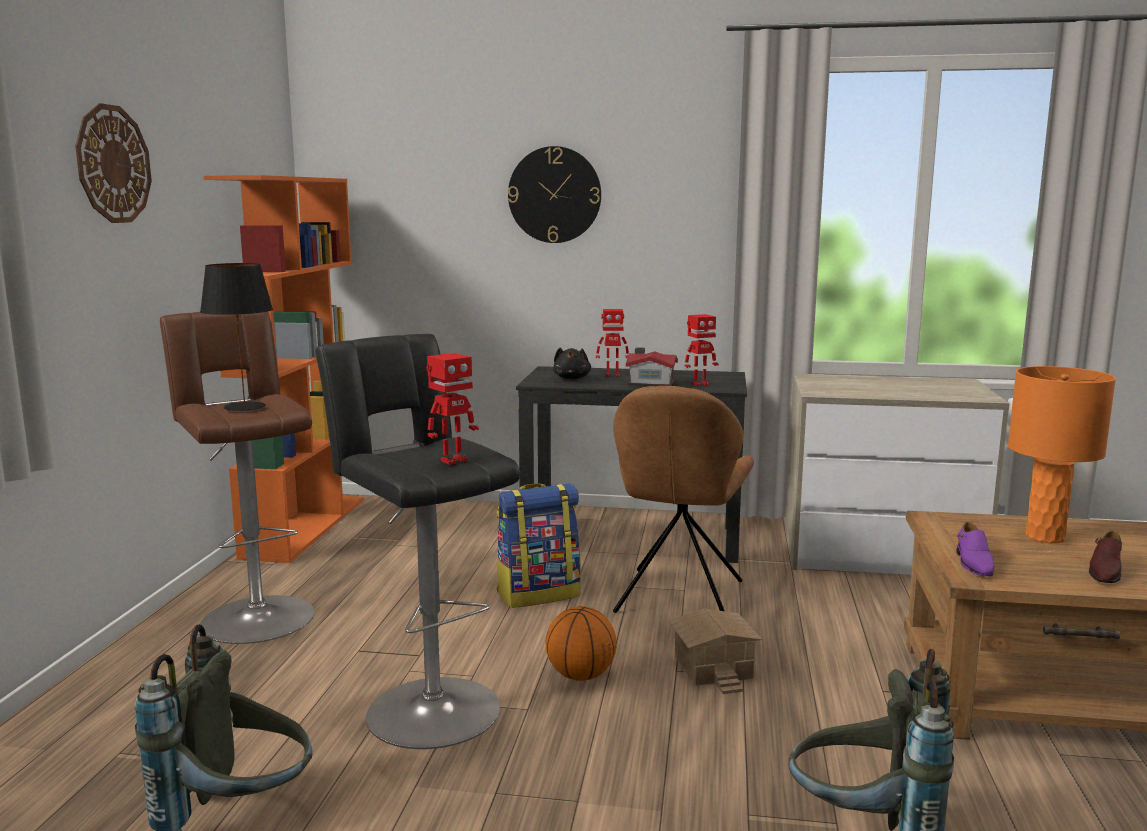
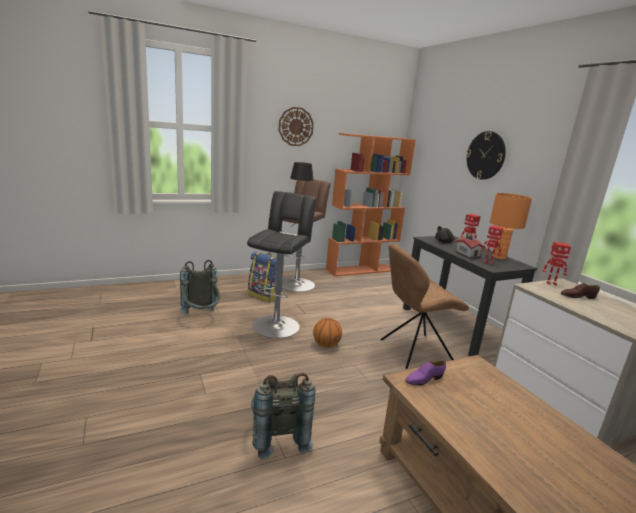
camera: 55 degrees right, 5 degrees up
toy robot [426,353,479,465] -> toy robot moved to [543,242,571,285]
backpack [496,483,581,608] -> backpack moved to [248,252,276,303]
toy house [668,608,763,694] -> none
orange table lamp [1008,366,1116,543] -> orange table lamp moved to [490,193,532,260]
brown shoe [1089,531,1122,583] -> brown shoe moved to [561,283,600,299]

